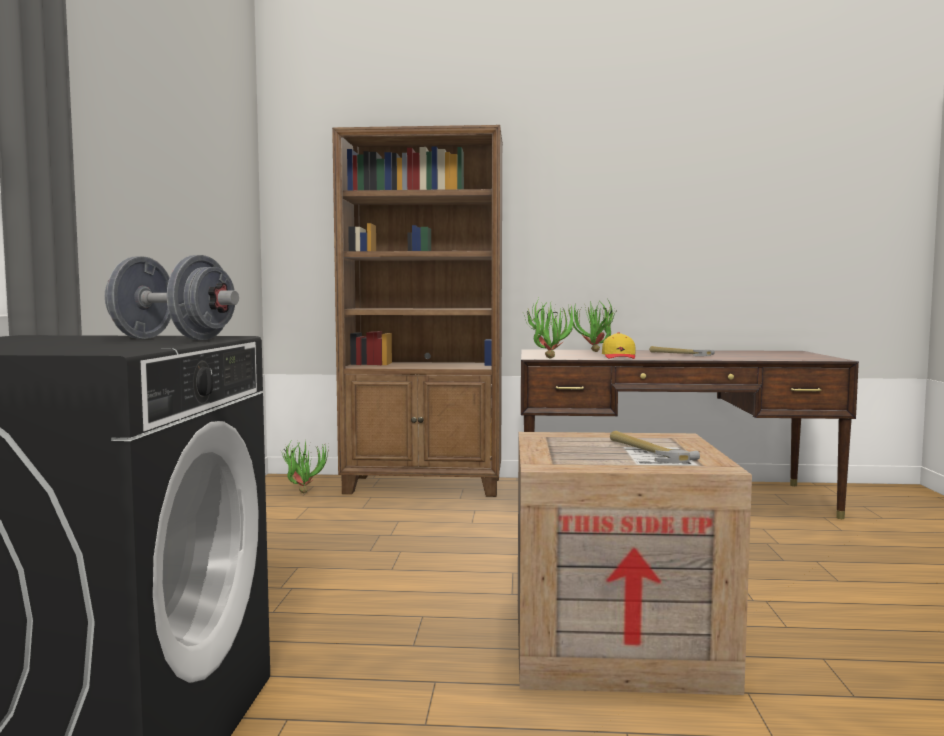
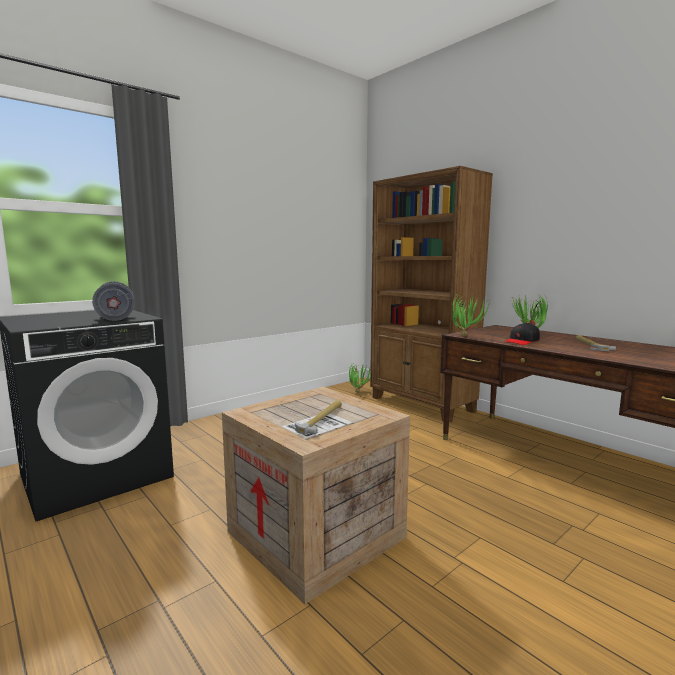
camera: 45 degrees right, 5 degrees up
yellow cap [602,332,636,359] -> black cap [505,322,540,345]

